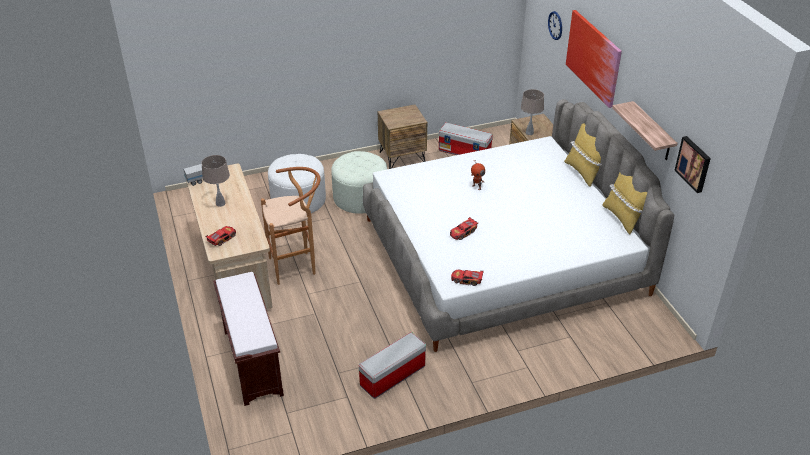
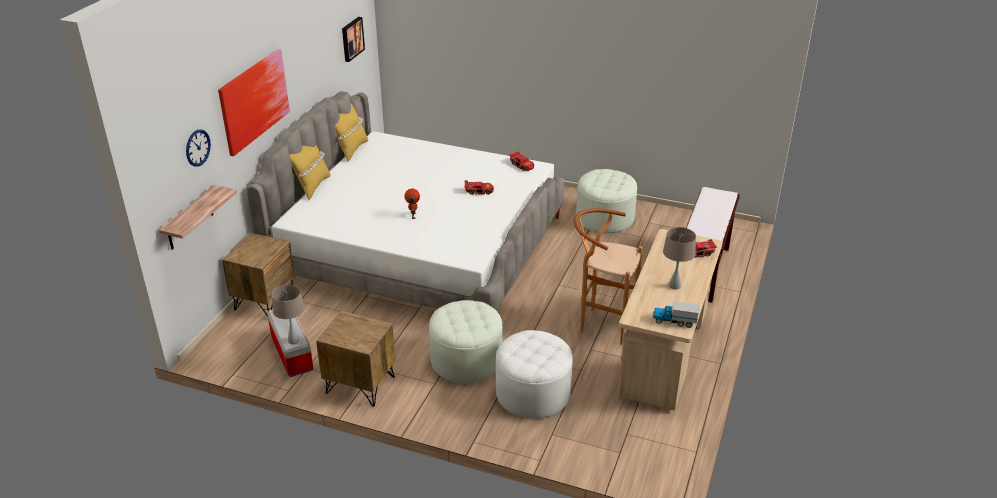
camera: 140 degrees left, 5 degrees down
storage box [359,332,426,399] -> white ottoman [576,169,637,233]
beige table lamp [521,89,544,135] -> beige table lamp moved to [272,285,305,344]
shelf [612,101,678,160] -> shelf moved to [158,185,237,249]

